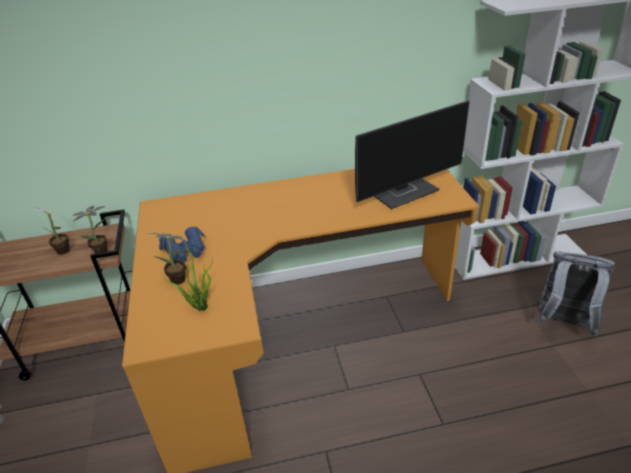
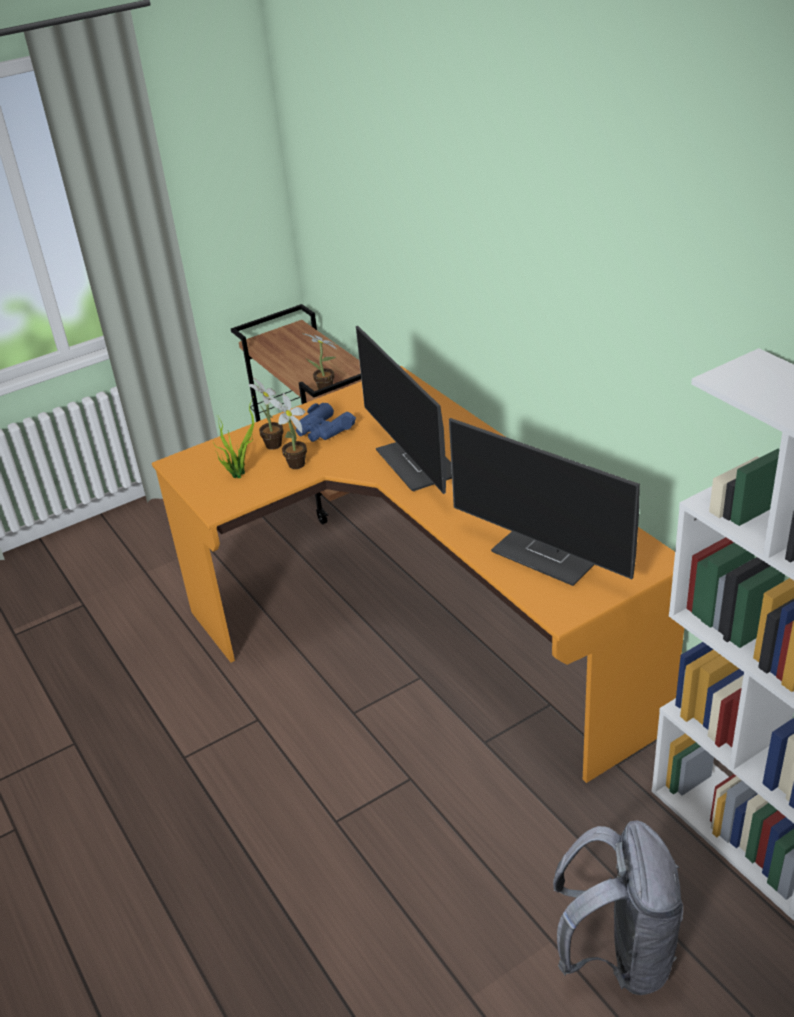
camera: 70 degrees right, 0 degrees up
potted plant [32,206,70,255] -> potted plant moved to [269,393,307,469]
none -> monitor [356,326,452,494]

